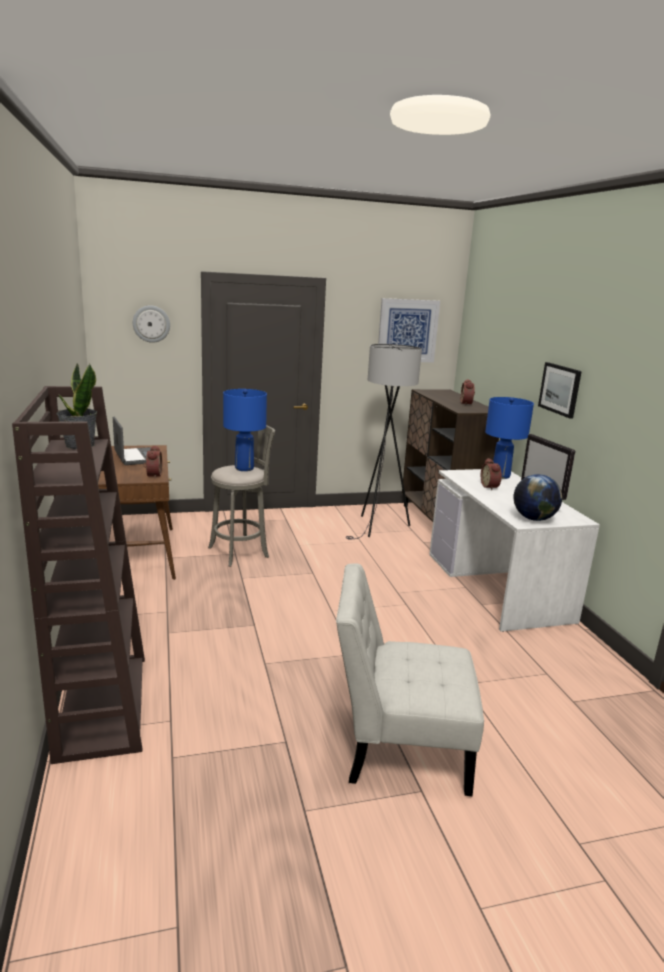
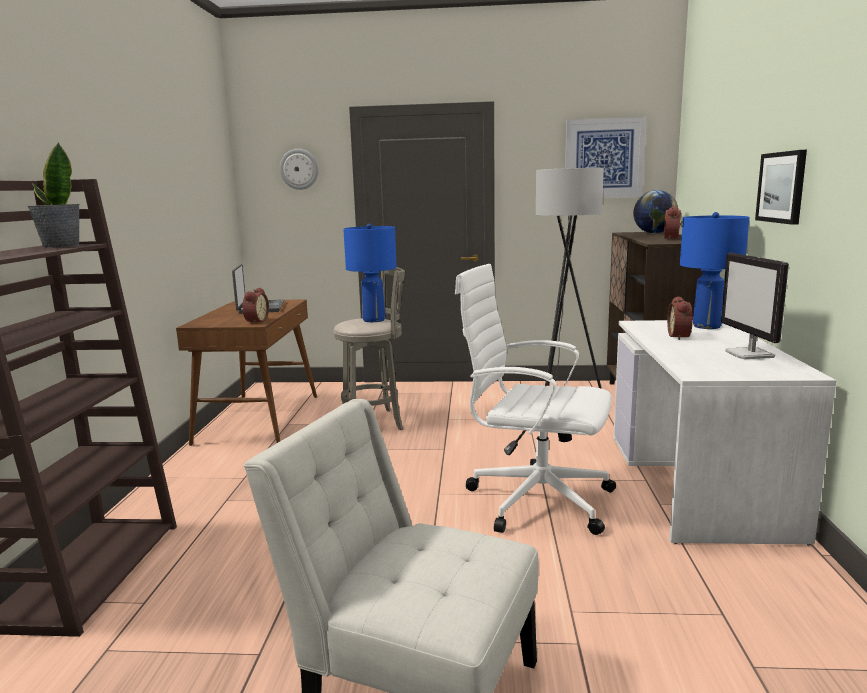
camera: 20 degrees right, 5 degrees down
globe [513,474,562,521] -> globe moved to [633,190,678,233]
none -> white office chair [455,264,616,535]

